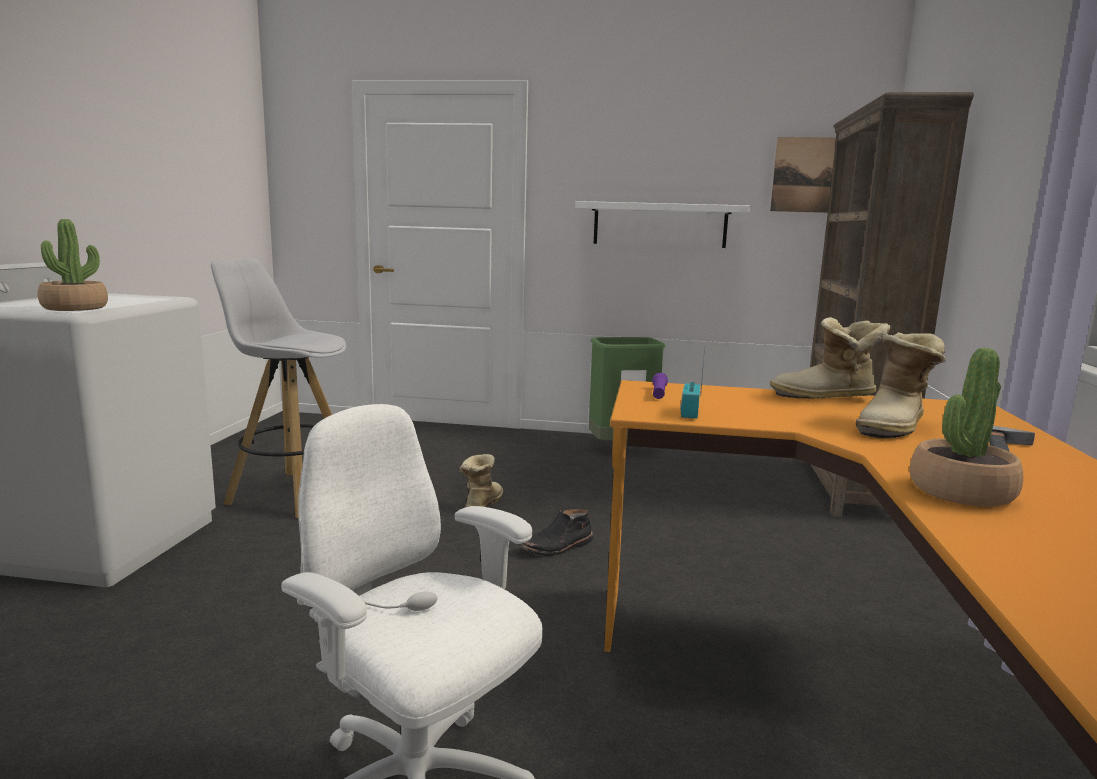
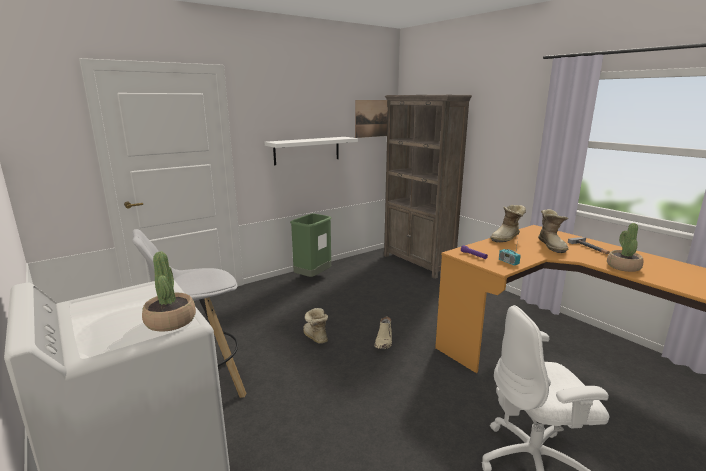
camera: 45 degrees left, 5 degrees up
black boot [517,509,593,556] -> beige boot [375,317,392,349]

